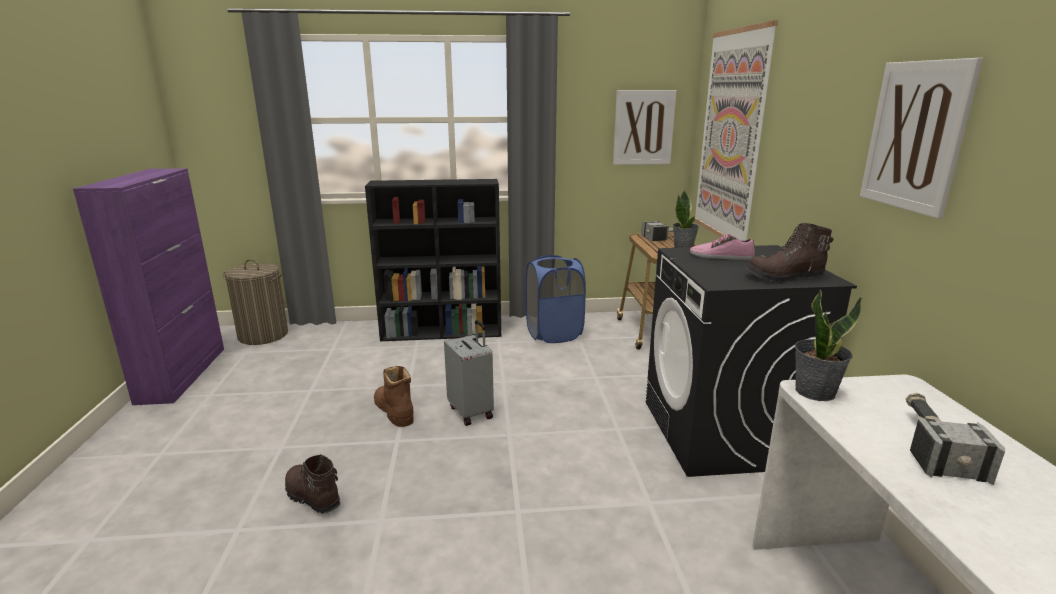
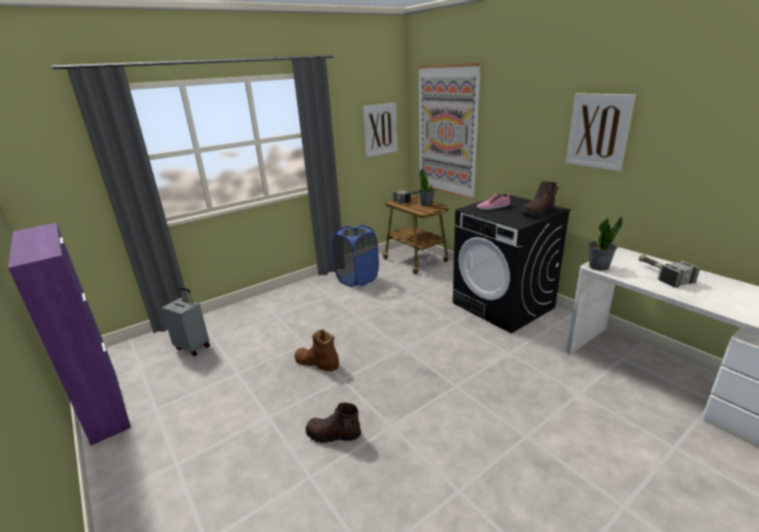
camera: 30 degrees left, 5 degrees up
laundry basket [223,259,288,345] -> none
black bookcase [365,179,501,341] -> none
grey suitcase [444,320,494,426] -> grey suitcase moved to [161,287,210,356]

